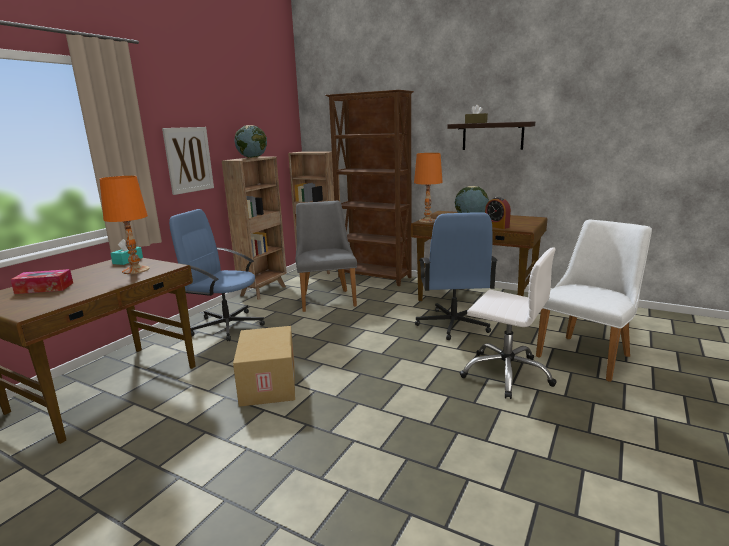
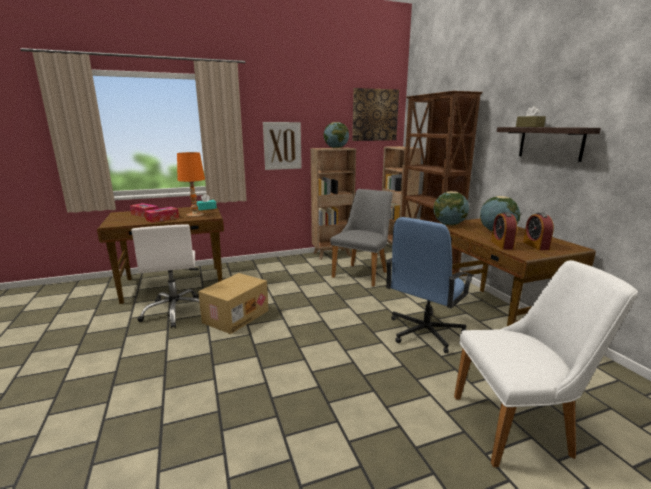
camera: 40 degrees right, 0 degrees up
blue office chair [169,209,265,341] -> none
orange table lamp [414,153,443,223] -> globe [433,191,469,226]
white office chair [460,247,556,399] -> white office chair moved to [132,224,200,329]
none -> tissue box [145,207,179,223]
none -> picture [352,88,399,141]
none -> alarm clock [523,213,554,250]

